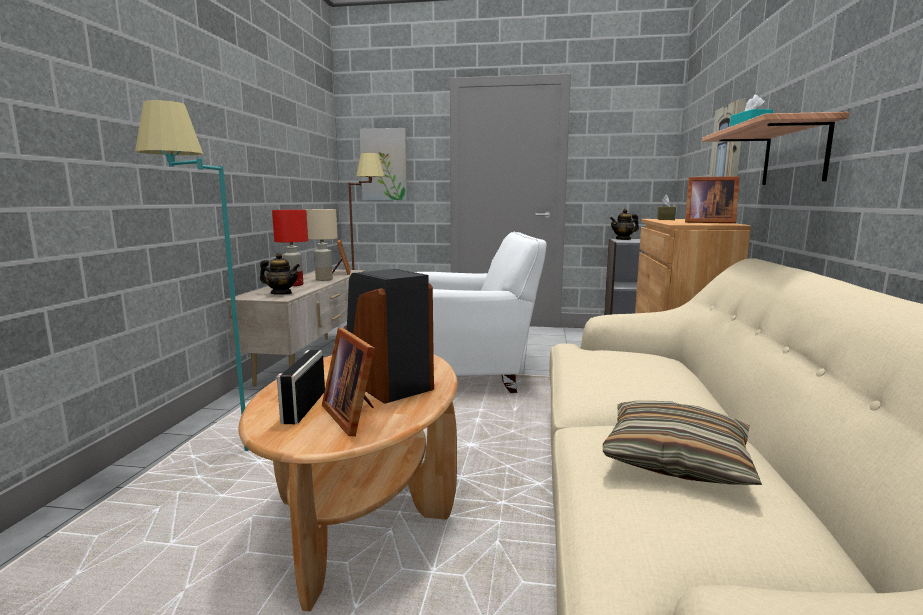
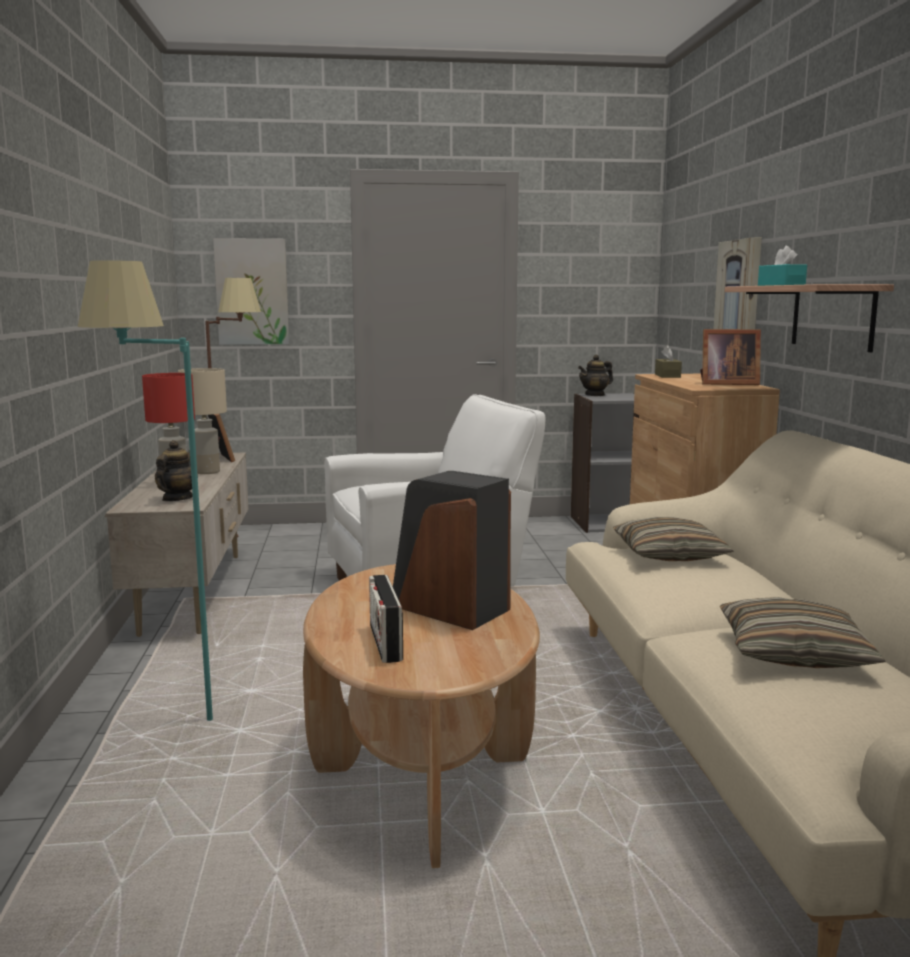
camera: 15 degrees left, 0 degrees up
teapot [260,253,300,295] -> teapot turned 75 degrees counterclockwise [155,440,198,501]
picture frame [322,328,375,436] -> none
none -> pillow [613,517,734,561]

